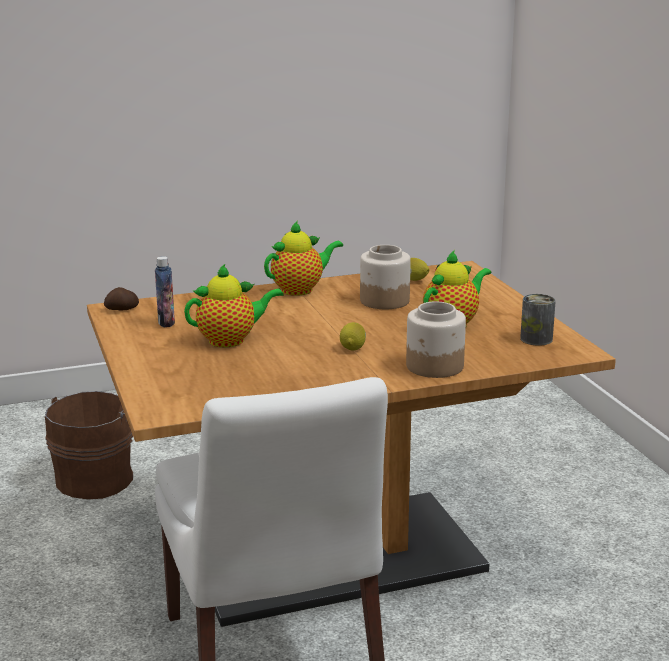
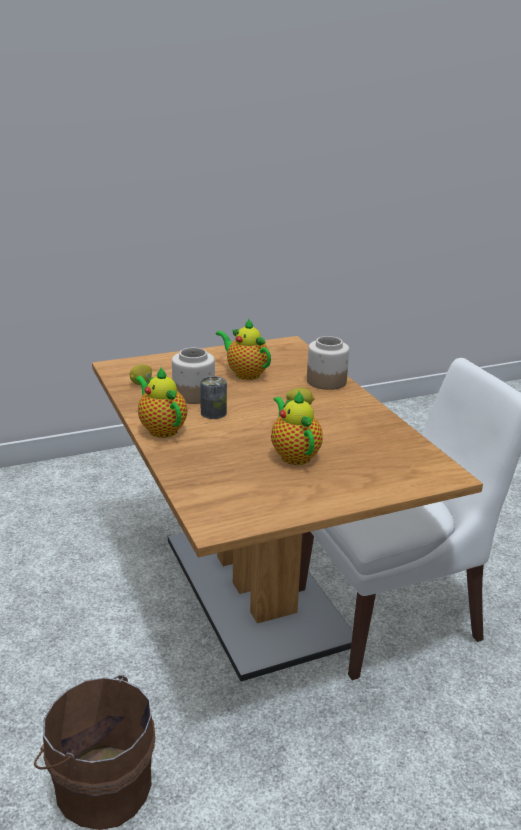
camera: 95 degrees left, 5 degrees up
potato [104,287,139,310] -> none
bottle [155,256,175,328] -> none
can [520,294,556,346] -> can moved to [200,376,227,419]

